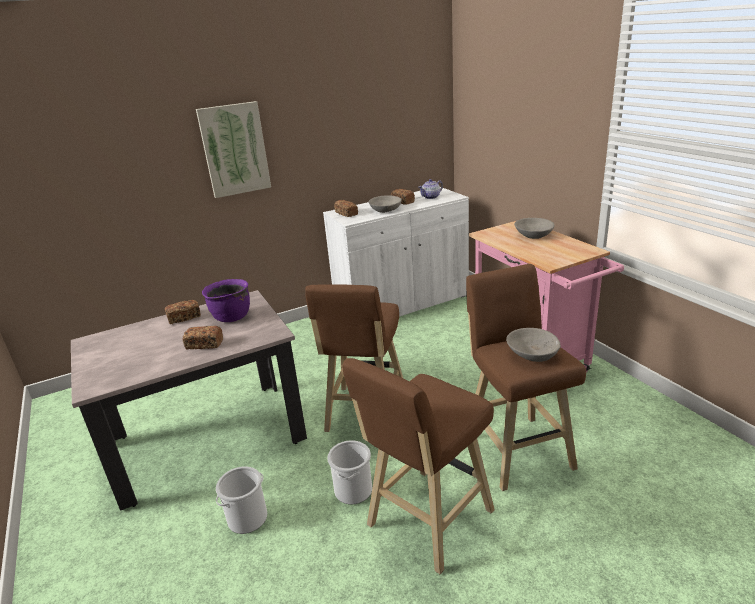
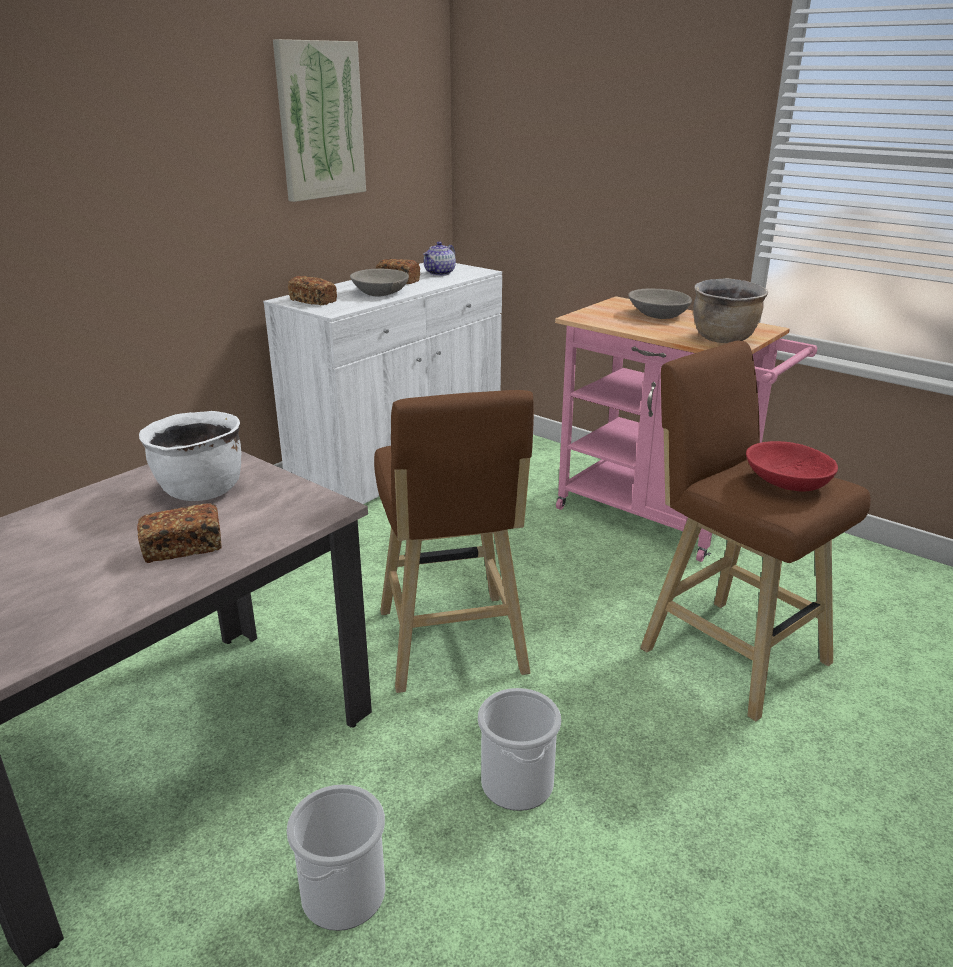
camera: 25 degrees left, 0 degrees up
bread [165,300,201,324] -> none
picture [196,101,271,198] -> picture moved to [273,39,366,202]
purple cooking pot [202,279,250,322] -> white cooking pot [139,411,241,501]
brown stool [342,358,495,574] -> none
grey bowl [506,328,561,362] -> red bowl [746,441,838,492]
none -> brown cooking pot [693,278,768,343]

